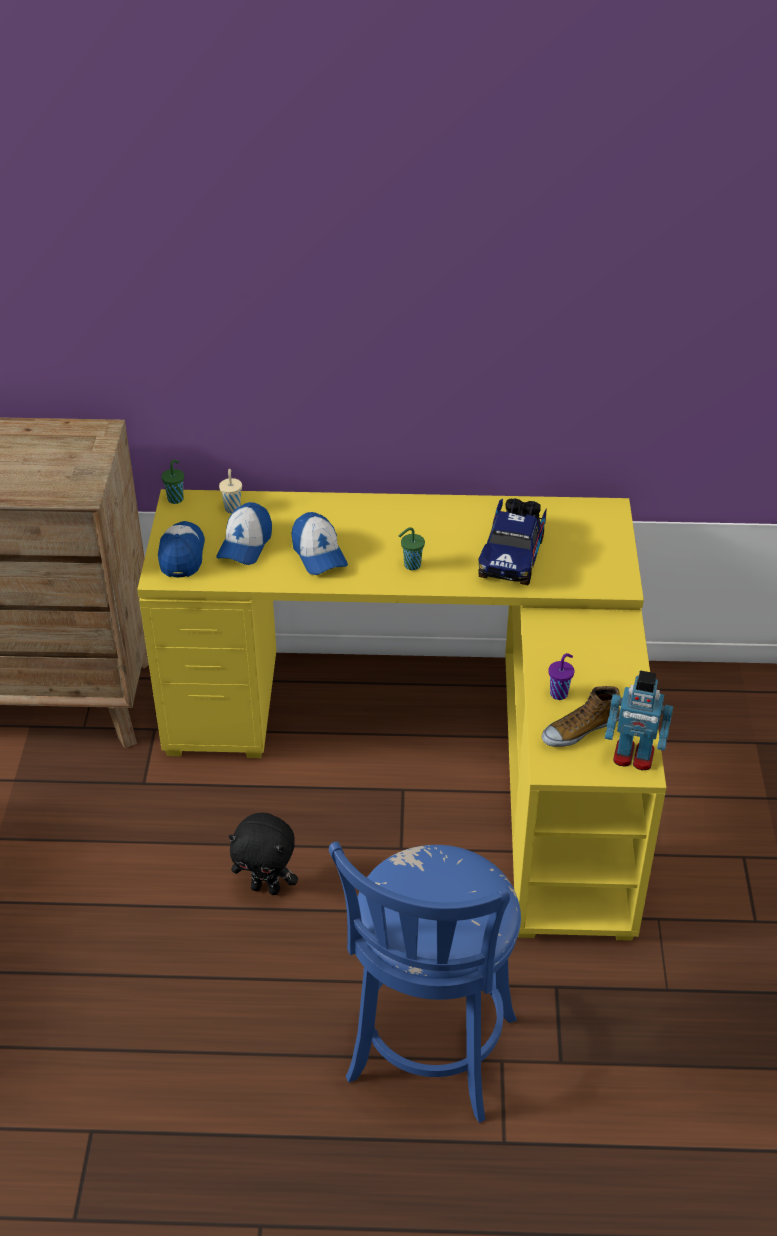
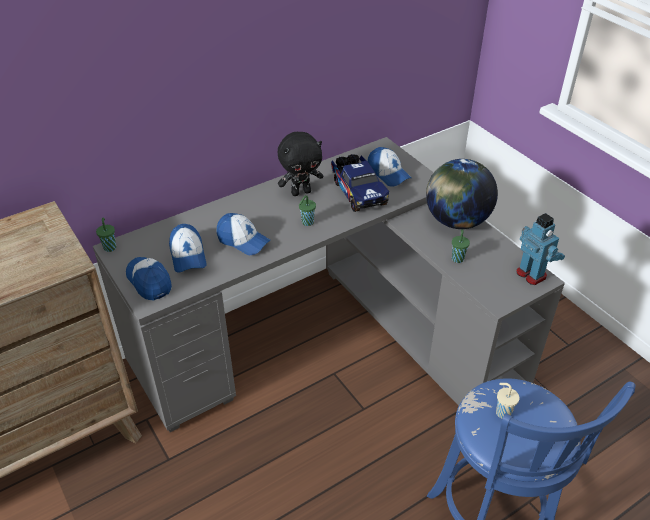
camera: 35 degrees left, 0 degrees up
yellow desk [137,489,666,941] -> grey desk [93,137,565,432]
beige cup [219,469,242,514] -> beige cup moved to [496,383,520,419]
black plush toy [229,813,298,895] -> black plush toy moved to [278,132,323,196]
shoe [542,686,620,747] -> none
purple cup [548,653,575,700] -> green cup [452,229,470,263]
toy robot [605,670,673,770] -> toy robot turned 105 degrees counterclockwise [516,213,565,285]
none -> cap [367,147,412,187]
none -> globe [426,159,498,229]

